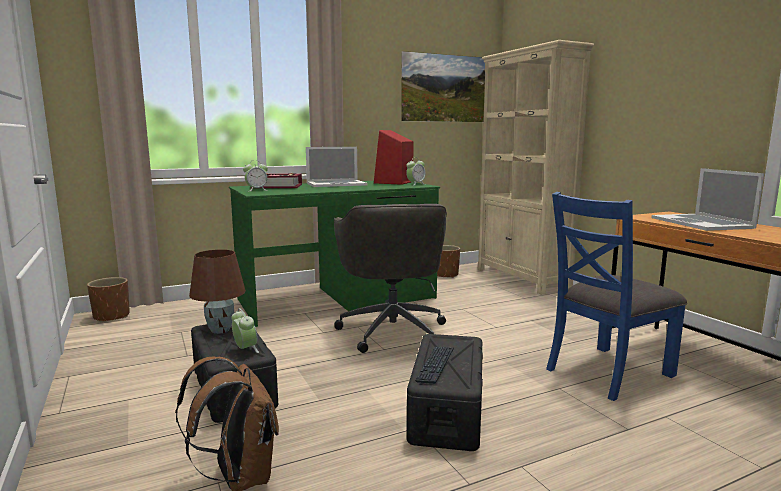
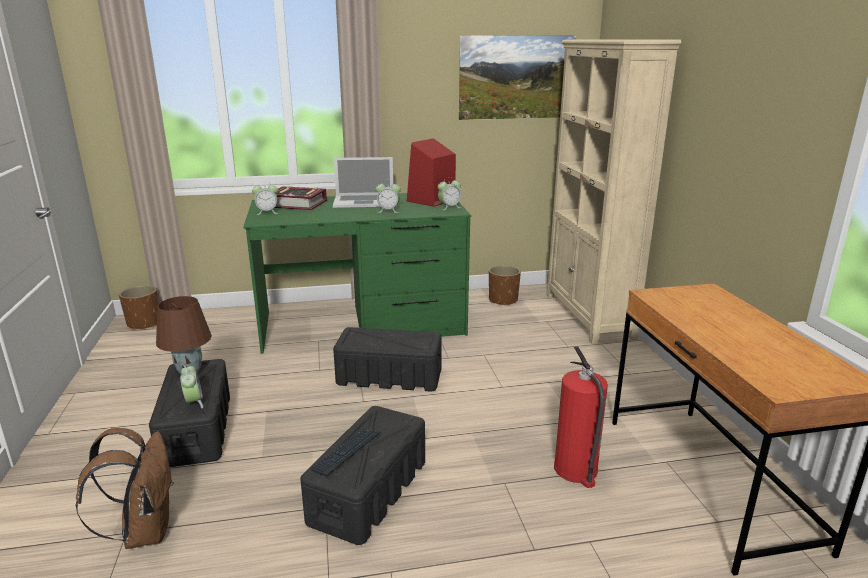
camera: 15 degrees right, 10 degrees up
grey office chair [334,204,447,353] -> black storage box [333,327,442,391]
blue chair [546,192,687,401] -> fire extinguisher [554,346,608,488]
laptop [651,168,764,231] -> none
none -> alarm clock [375,180,401,213]

